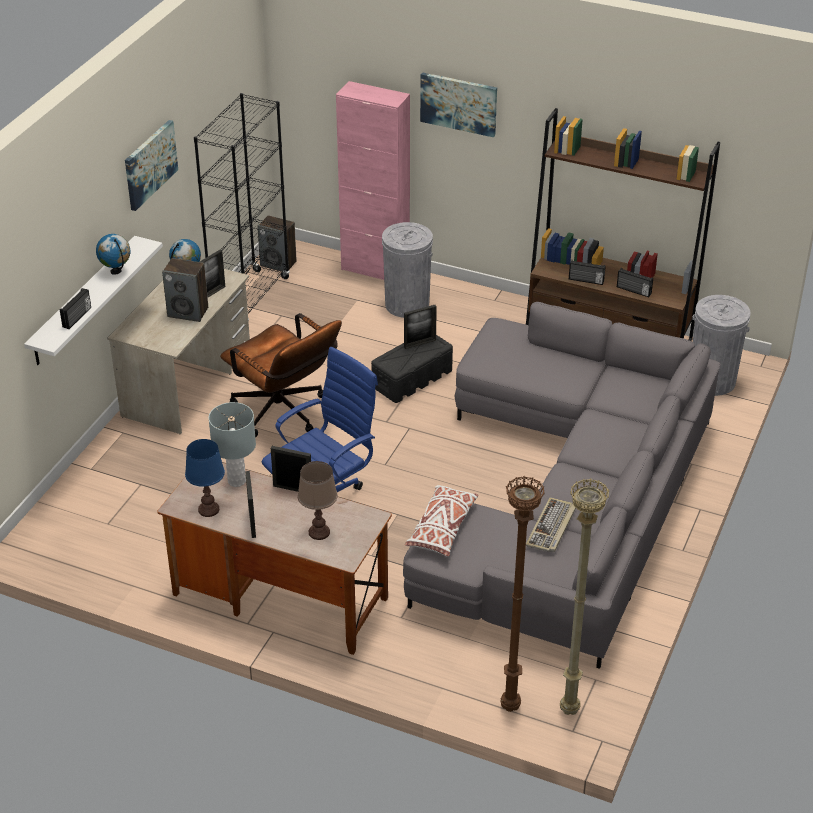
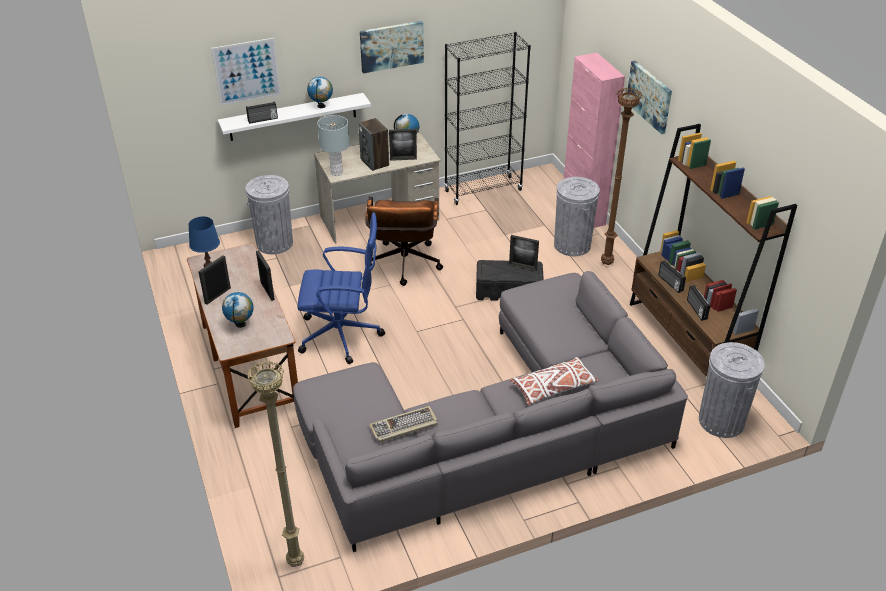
camera: 45 degrees right, 0 degrees up
grey table lamp [209,402,256,487] -> grey table lamp moved to [317,115,350,176]
speaker [257,215,297,272] -> none
brown table lamp [298,461,338,540] -> globe [222,292,254,328]
white pillow [405,485,478,557] -> white pillow moved to [510,357,599,406]
brown floor lamp [501,476,545,712] -> brown floor lamp moved to [601,88,642,265]
none -> picture [211,38,281,106]
none -> grey trash can [246,175,293,254]

